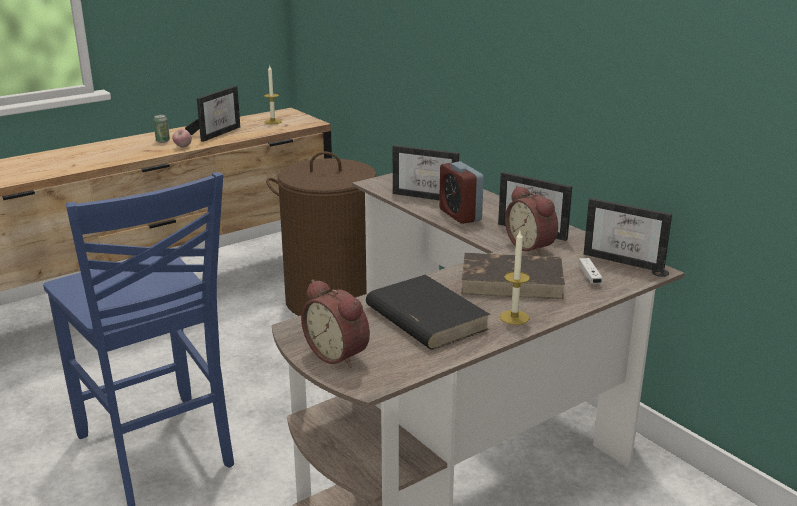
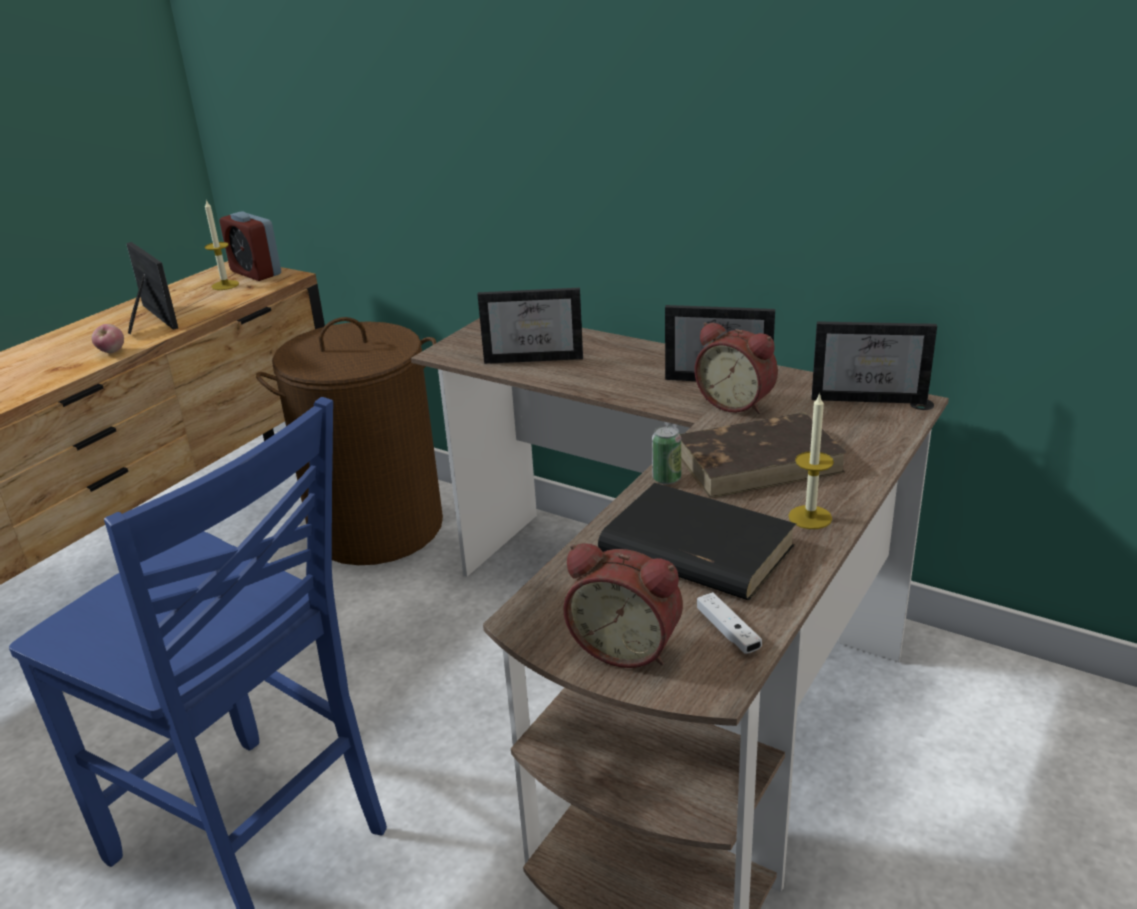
camera: 20 degrees left, 5 degrees up
can [153,115,170,143] -> can moved to [652,425,681,484]
picture frame [185,86,240,142] -> picture frame turned 45 degrees counterclockwise [126,242,178,334]
alarm clock [439,161,484,224] -> alarm clock moved to [219,212,281,281]
white game controller [579,258,603,284] -> white game controller moved to [697,592,762,654]

